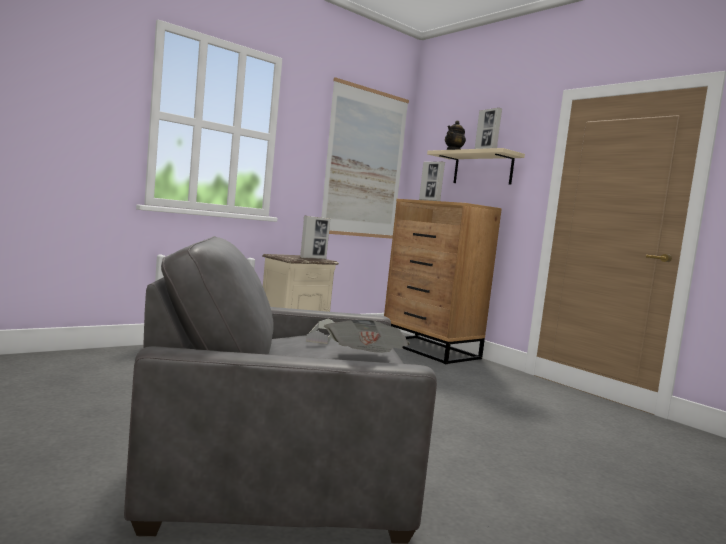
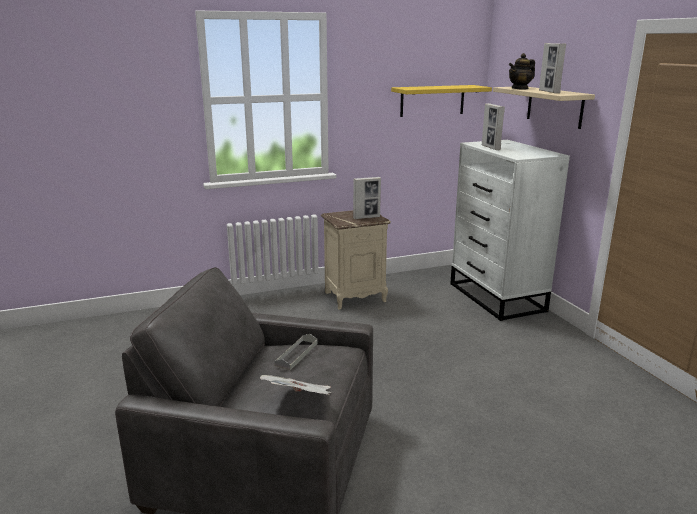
camera: 20 degrees right, 15 degrees up
picture [321,77,409,239] -> yellow shelf [391,85,492,117]
brown dresser [384,199,502,364] -> white dresser [450,140,570,321]

